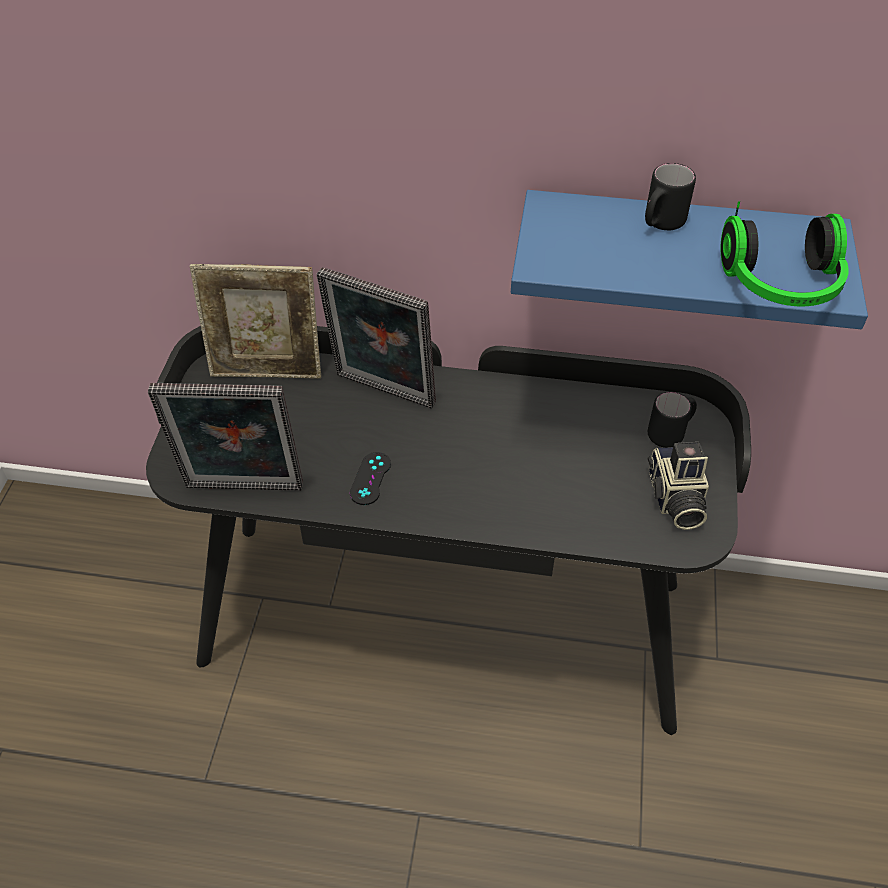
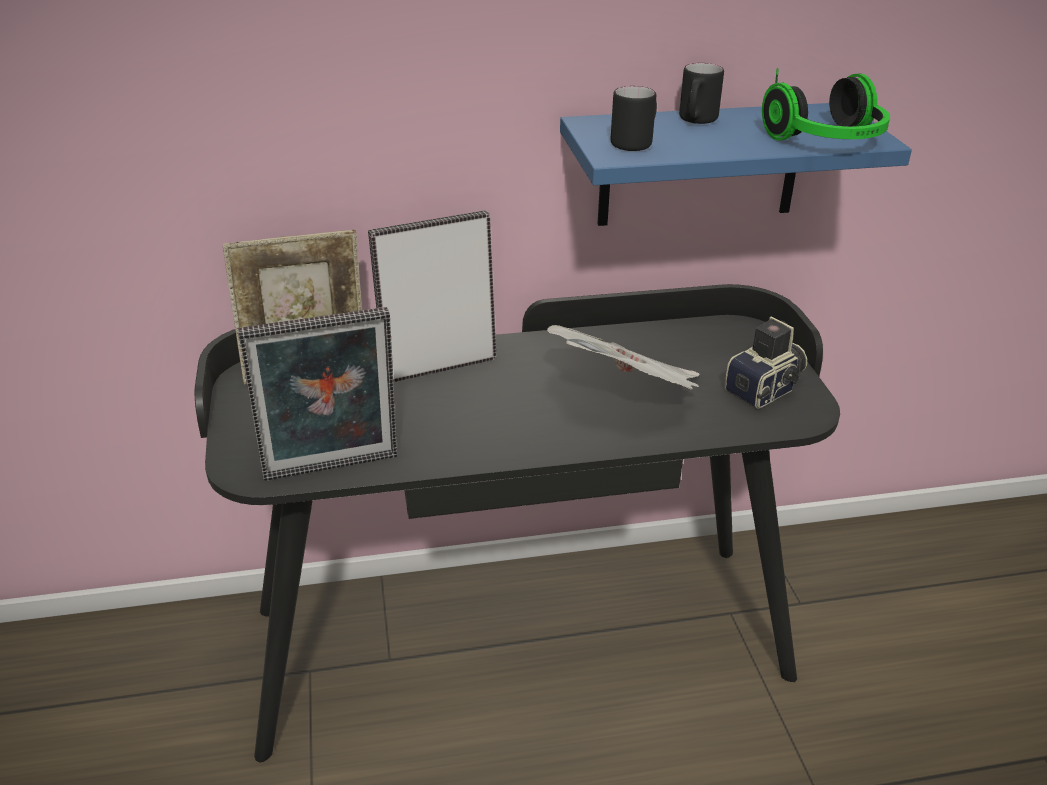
camera: 20 degrees left, 15 degrees down
picture frame [317,267,436,409] -> picture frame turned 150 degrees clockwise [368,211,496,382]
black game controller [350,452,391,505] -> none
black mug [648,392,697,448] -> black mug moved to [611,86,657,151]
camera [648,442,709,530] -> camera turned 105 degrees counterclockwise [724,317,807,409]
none -> newspaper [547,325,700,390]

